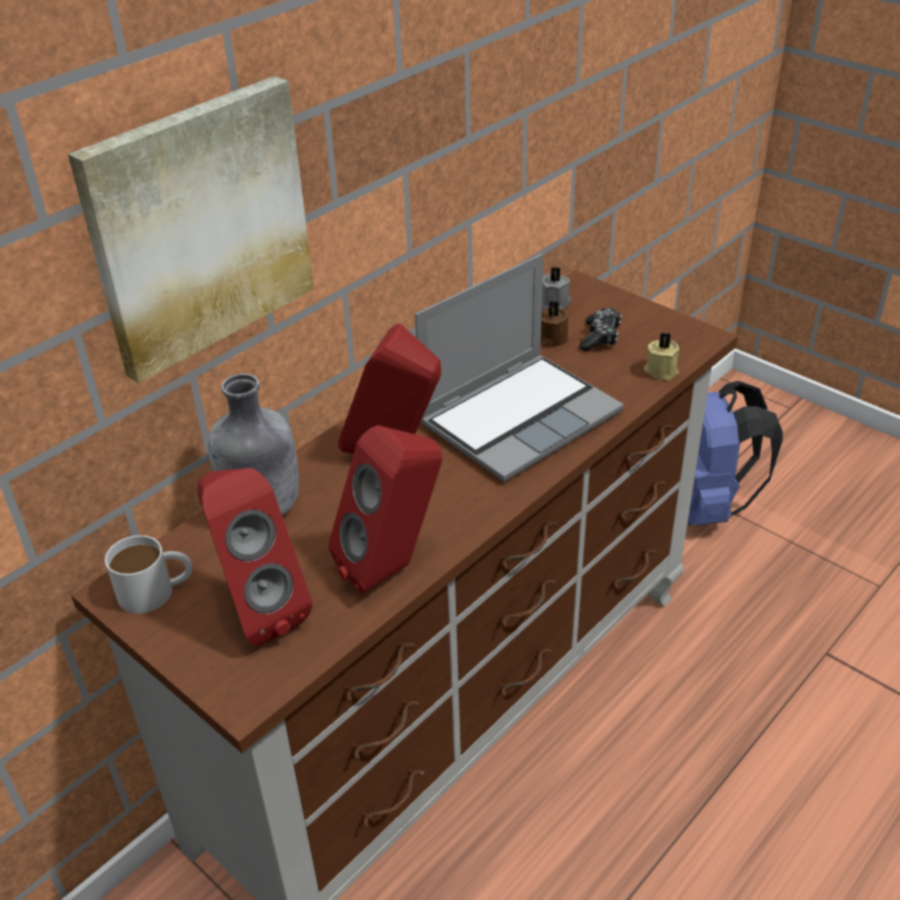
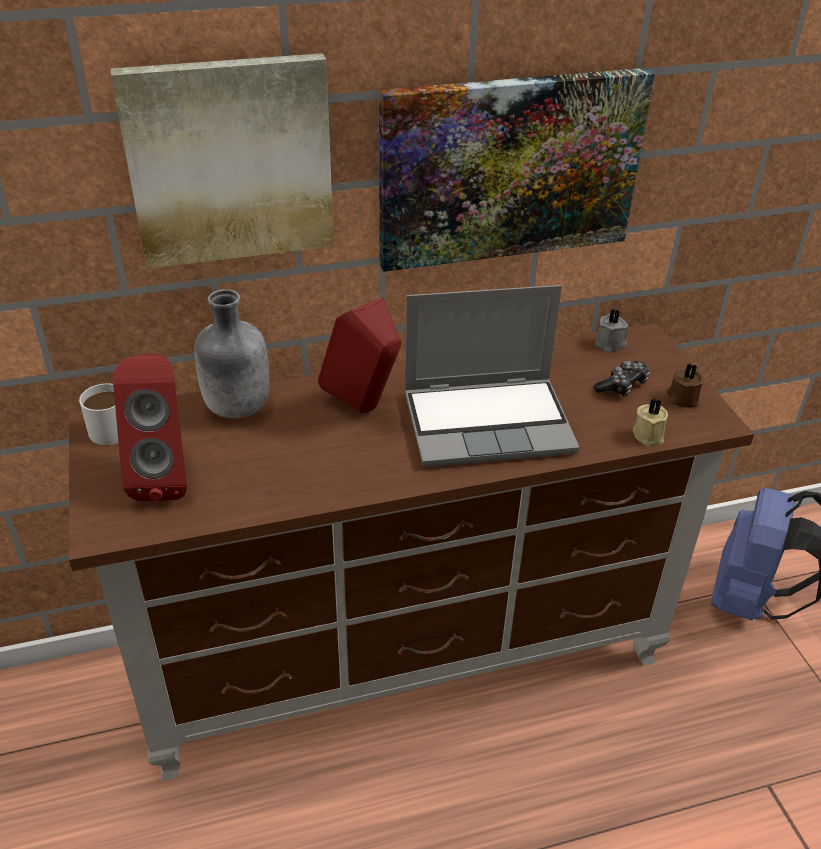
camera: 30 degrees right, 0 degrees up
red speaker [328,425,442,595] -> none
brown candle [541,301,569,346] -> brown candle moved to [667,364,703,408]
none -> picture [379,68,655,272]

